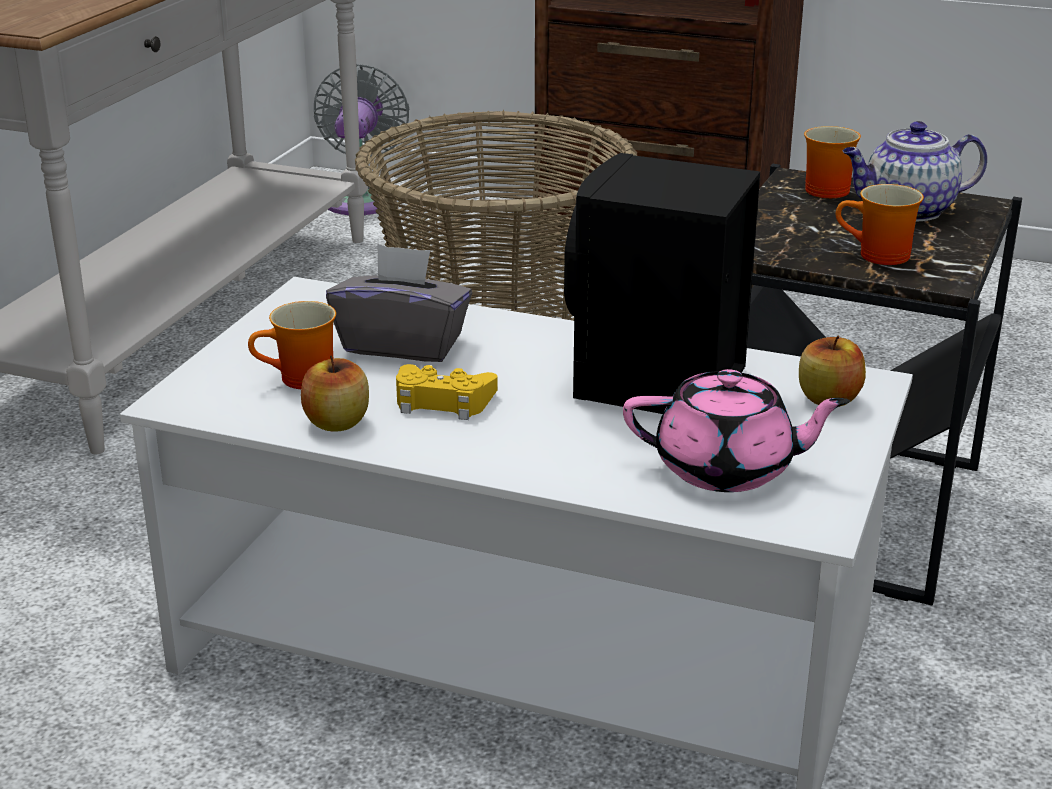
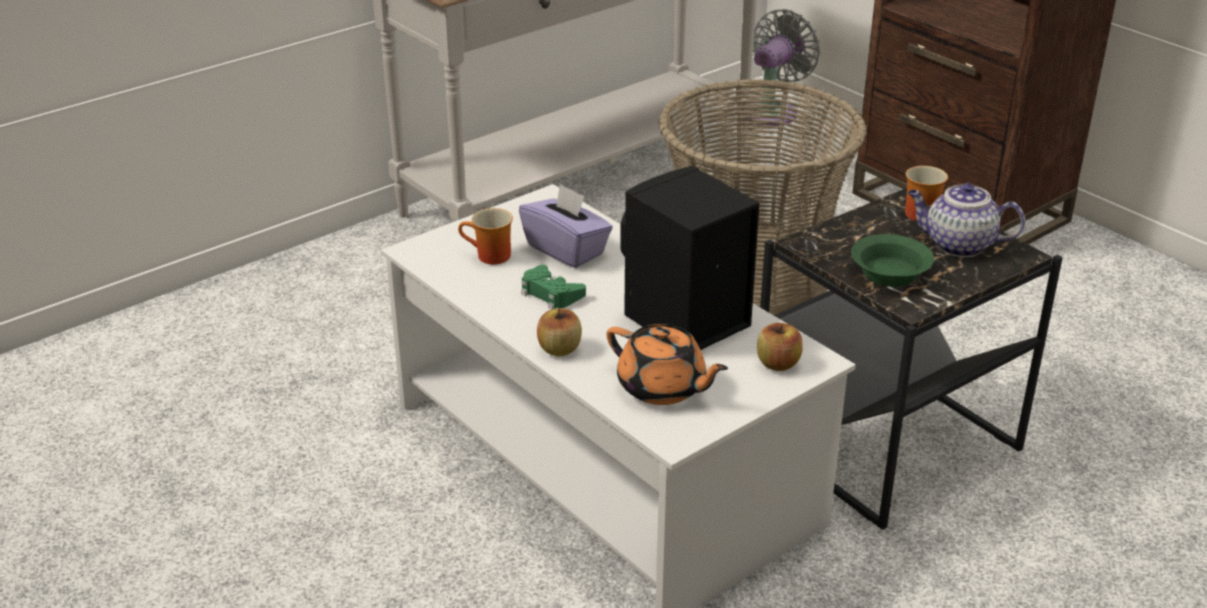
camera: 30 degrees right, 5 degrees up
apple [301,355,369,432] -> apple moved to [537,308,582,356]
grey tissue box [326,244,472,362] -> purple tissue box [519,183,613,268]
yellow game controller [396,364,498,420] -> green game controller [521,265,586,310]
pink teapot [623,369,850,492] -> orange teapot [606,324,728,405]
mug [835,184,924,265] -> green bowl [851,234,934,287]

